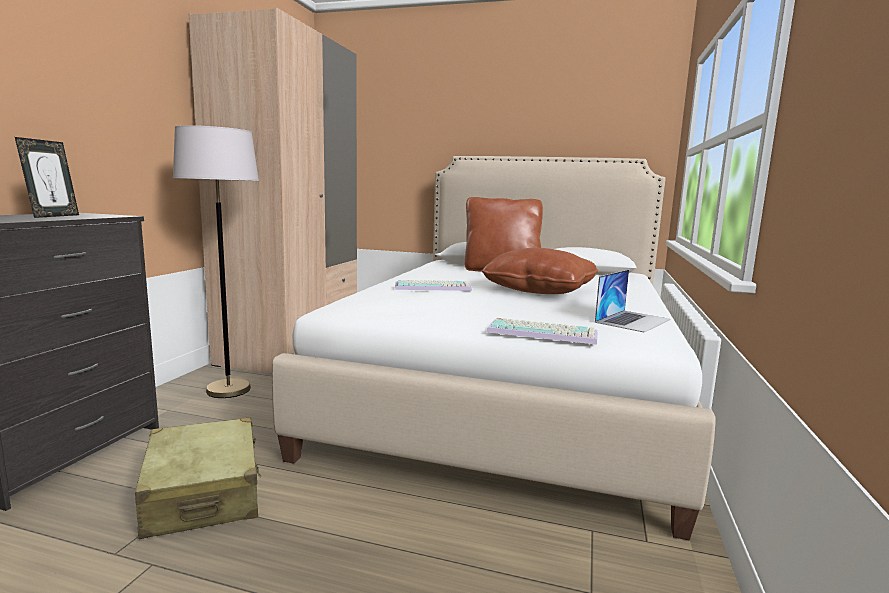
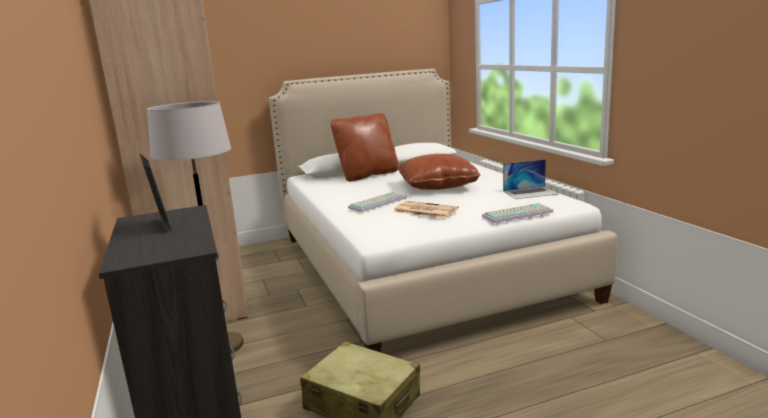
camera: 35 degrees left, 5 degrees up
laptop [595,269,671,333] -> laptop turned 75 degrees clockwise [503,159,559,199]
none -> newspaper [393,201,459,218]

